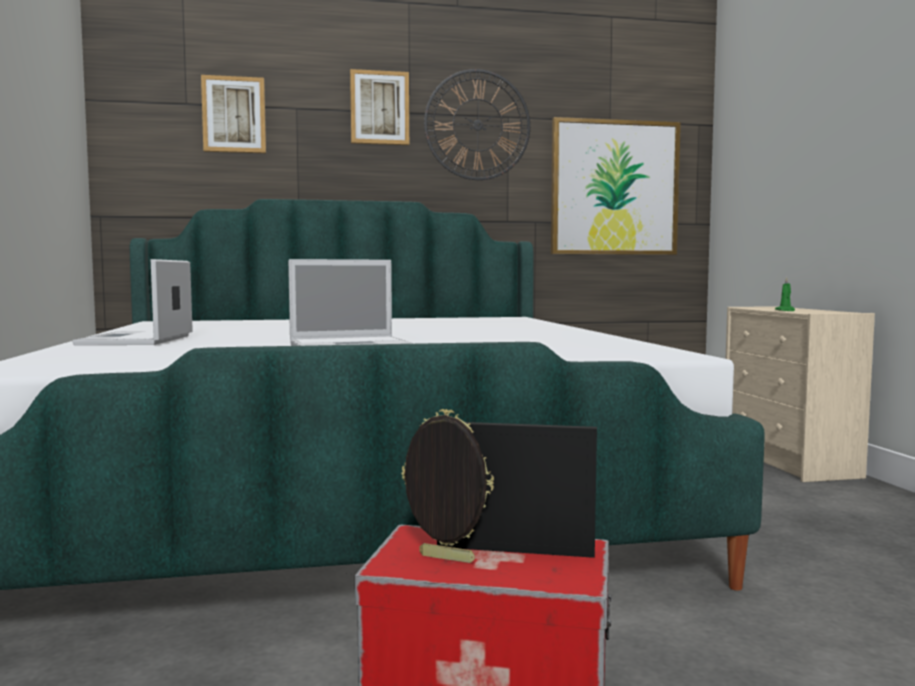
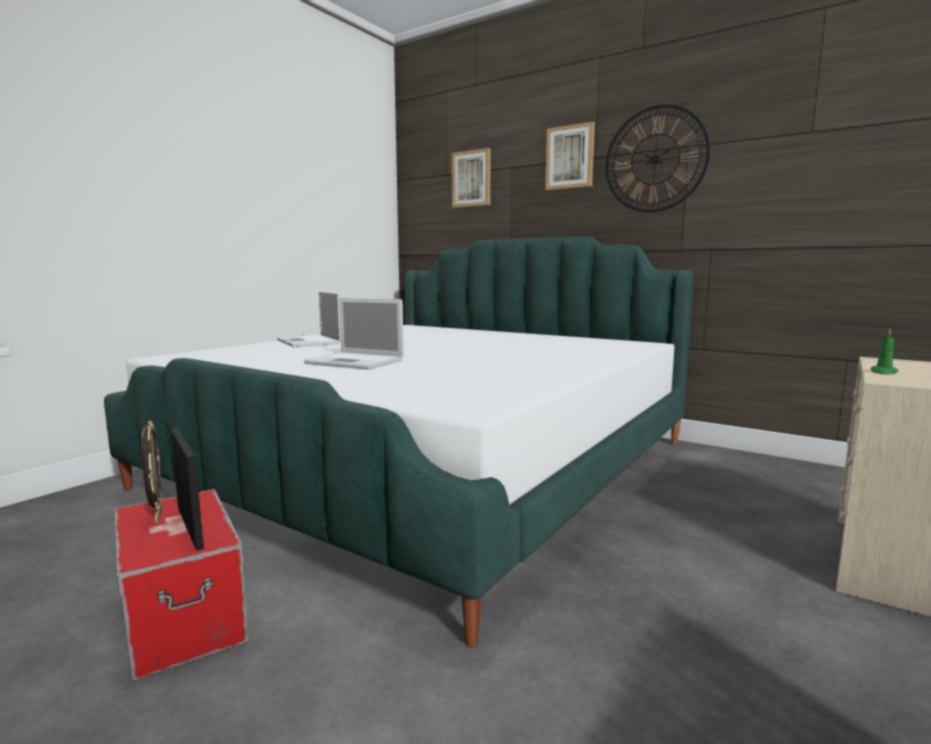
camera: 45 degrees right, 5 degrees up
laptop [72,259,193,345] -> laptop turned 75 degrees counterclockwise [277,292,341,347]
picture [551,117,681,255] -> none

